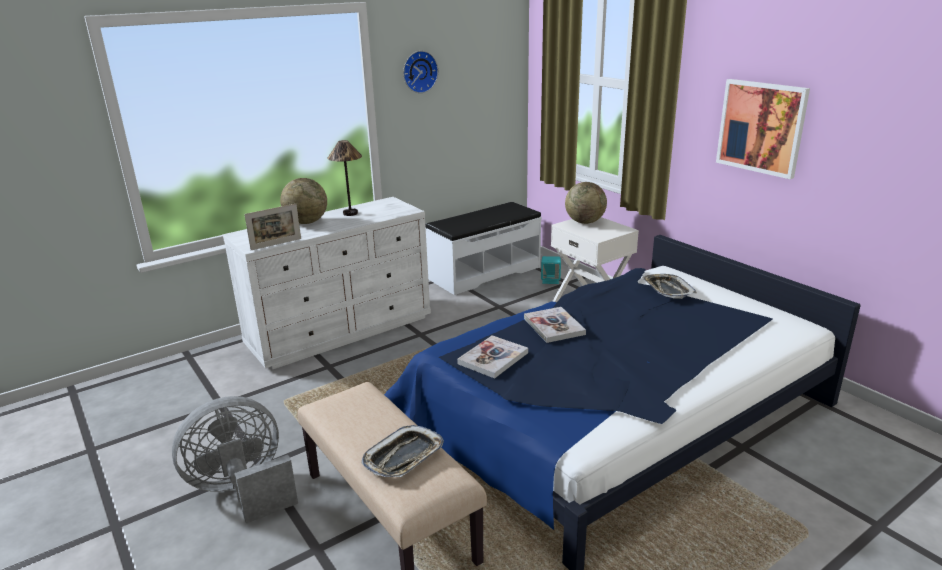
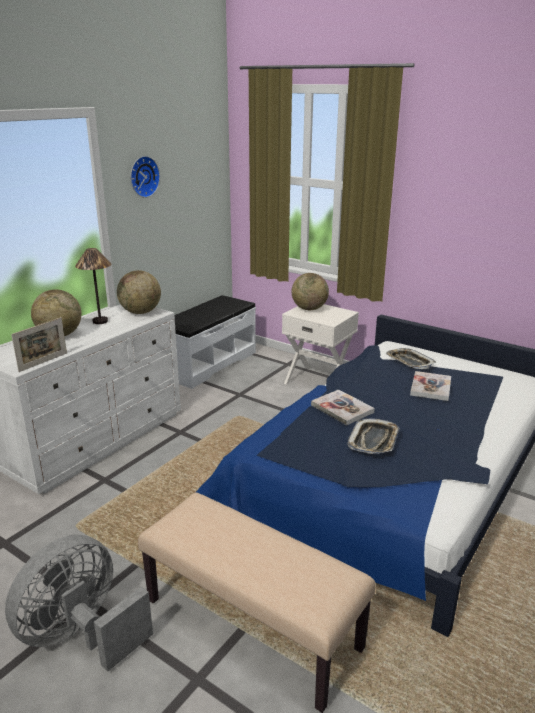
camera: 20 degrees left, 0 degrees up
tray [361,425,444,477] -> tray moved to [348,418,399,454]
book [457,335,528,378] -> book moved to [410,371,451,401]
turquoise speaker [541,256,561,284] -> none
picture [716,79,810,179] -> none
none -> globe [117,270,161,314]

